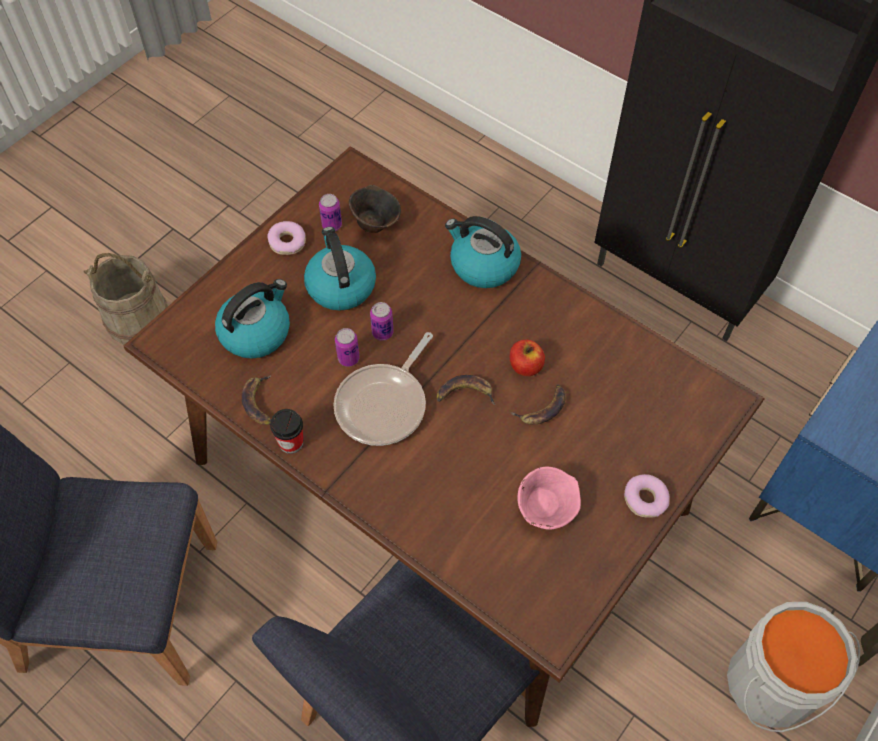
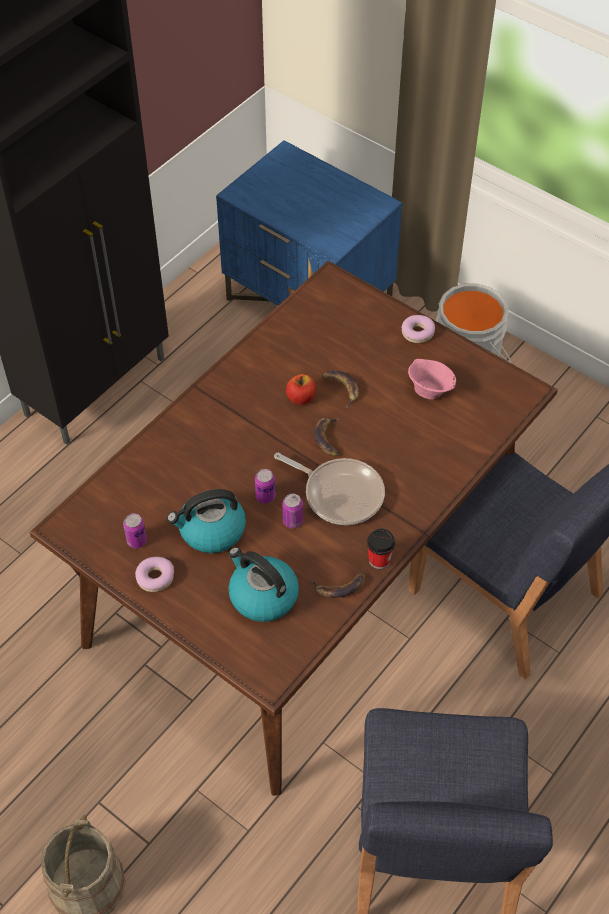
camera: 90 degrees left, 5 degrees down
brown bowl [349,185,401,233] -> none
kettle [445,216,521,288] -> none

